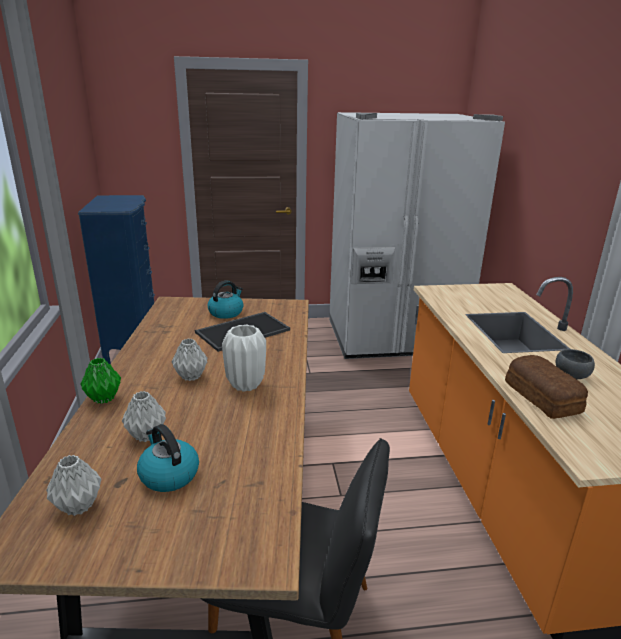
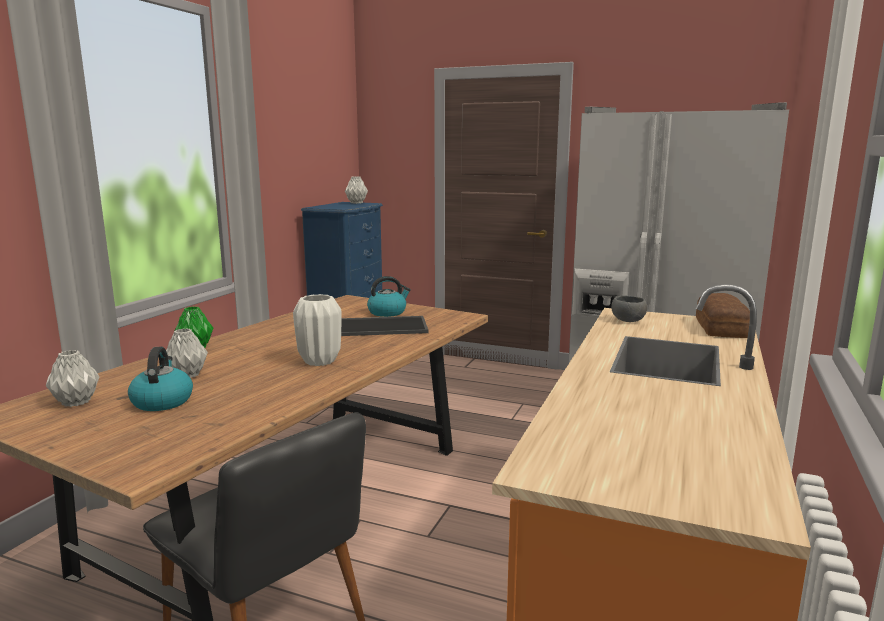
camera: 30 degrees right, 10 degrees down
grey vase [172,339,208,381] -> grey vase moved to [345,176,368,204]
bread [505,355,588,419] -> bread moved to [696,293,750,338]
grey bowl [556,349,595,379] -> grey bowl moved to [611,295,647,322]

